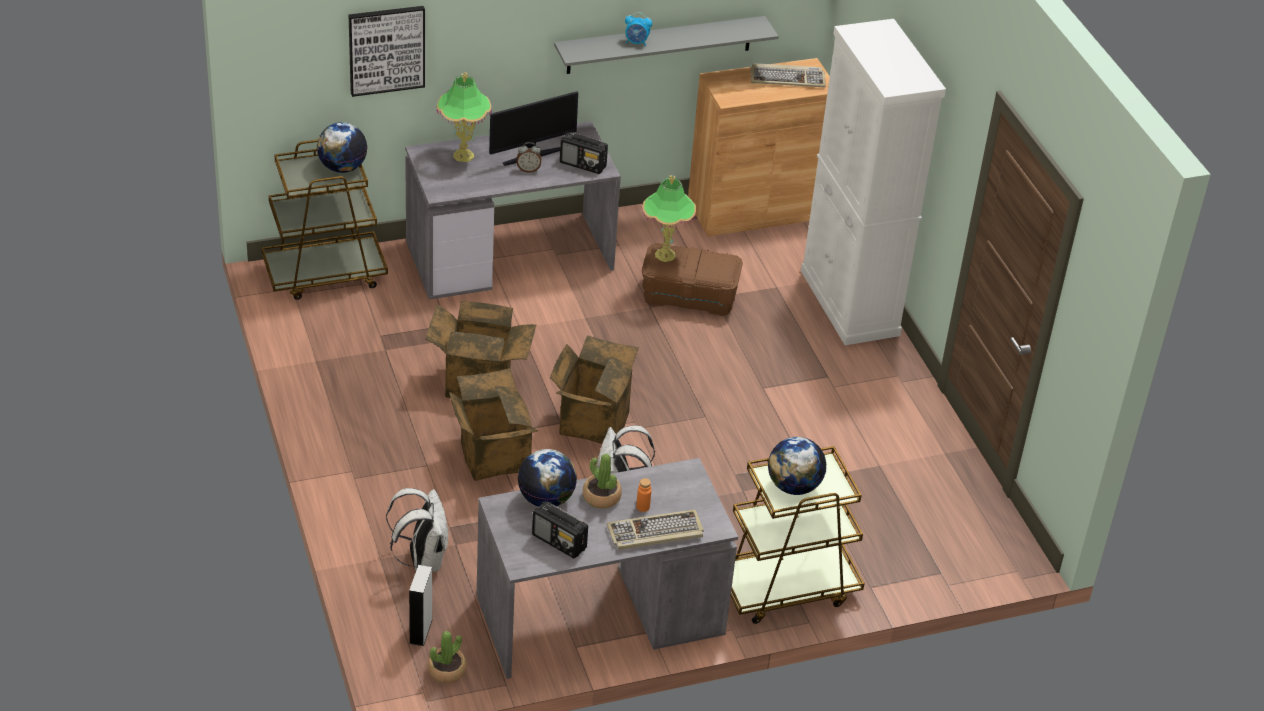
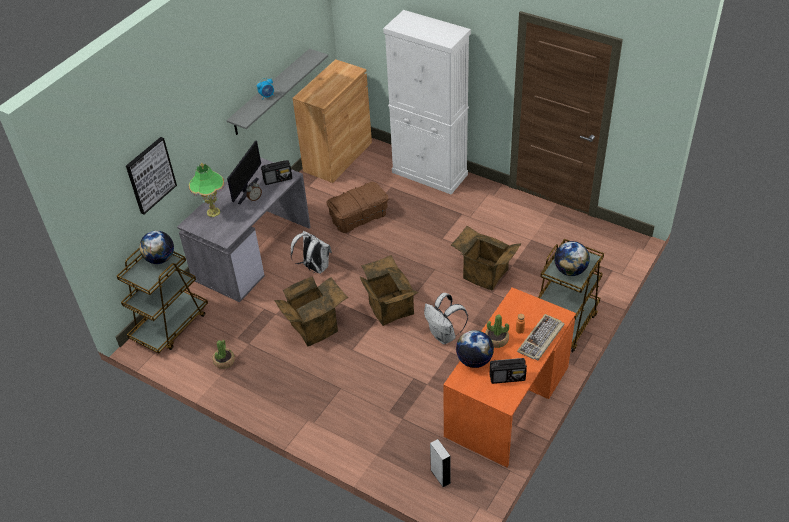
camera: 35 degrees left, 5 degrees up
white backpack [386,488,448,571] -> white backpack moved to [290,231,332,274]
potted plant [427,631,467,684] -> potted plant moved to [213,340,235,369]
cardboard box [449,368,538,481] -> cardboard box moved to [450,226,521,290]
grey desk [477,458,738,679] -> orange desk [443,288,576,468]
table lamp [642,175,696,262] -> none
keyboard [750,63,826,87] -> none

